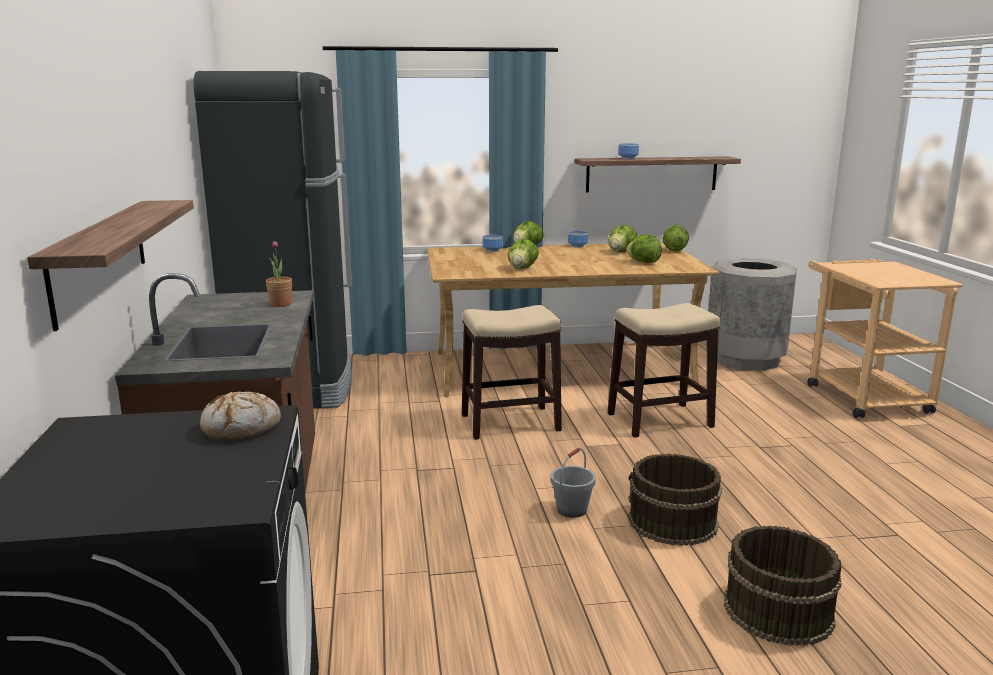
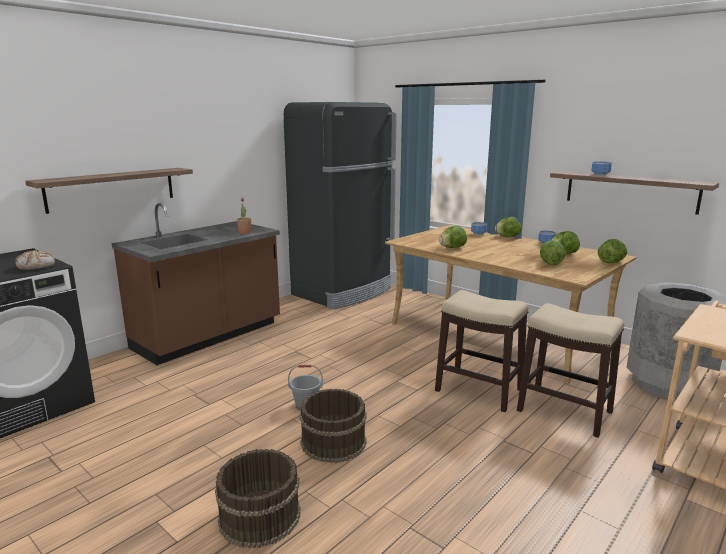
camera: 50 degrees right, 0 degrees up
stool [462,305,562,440] -> stool moved to [517,303,624,438]

